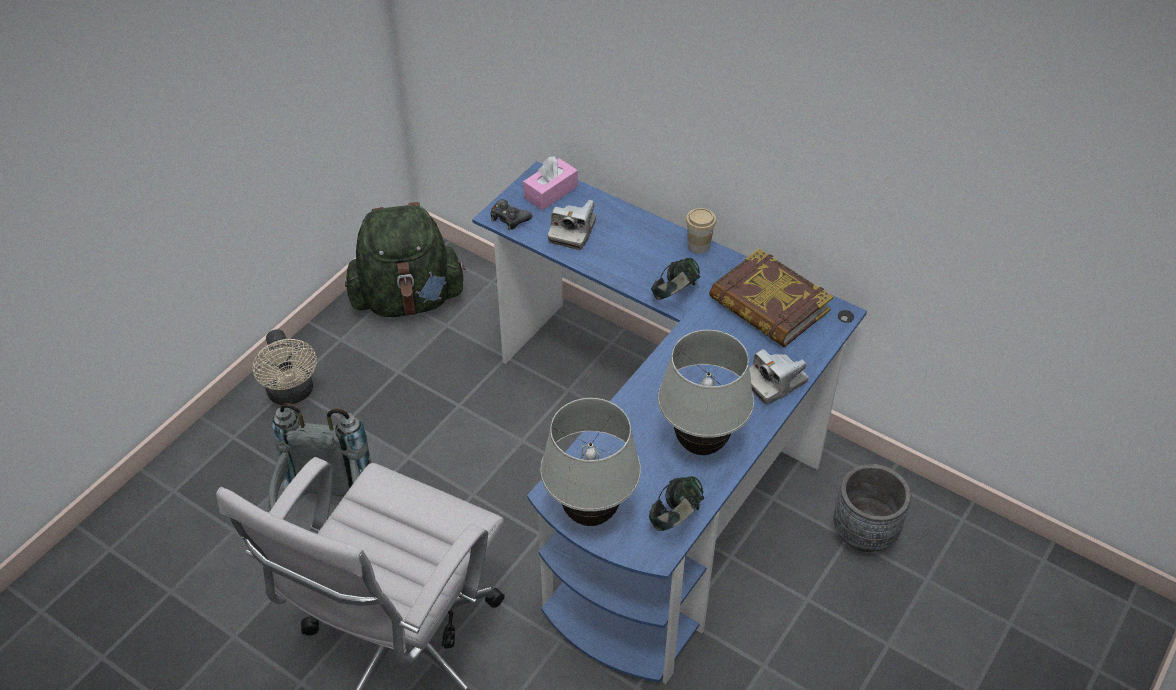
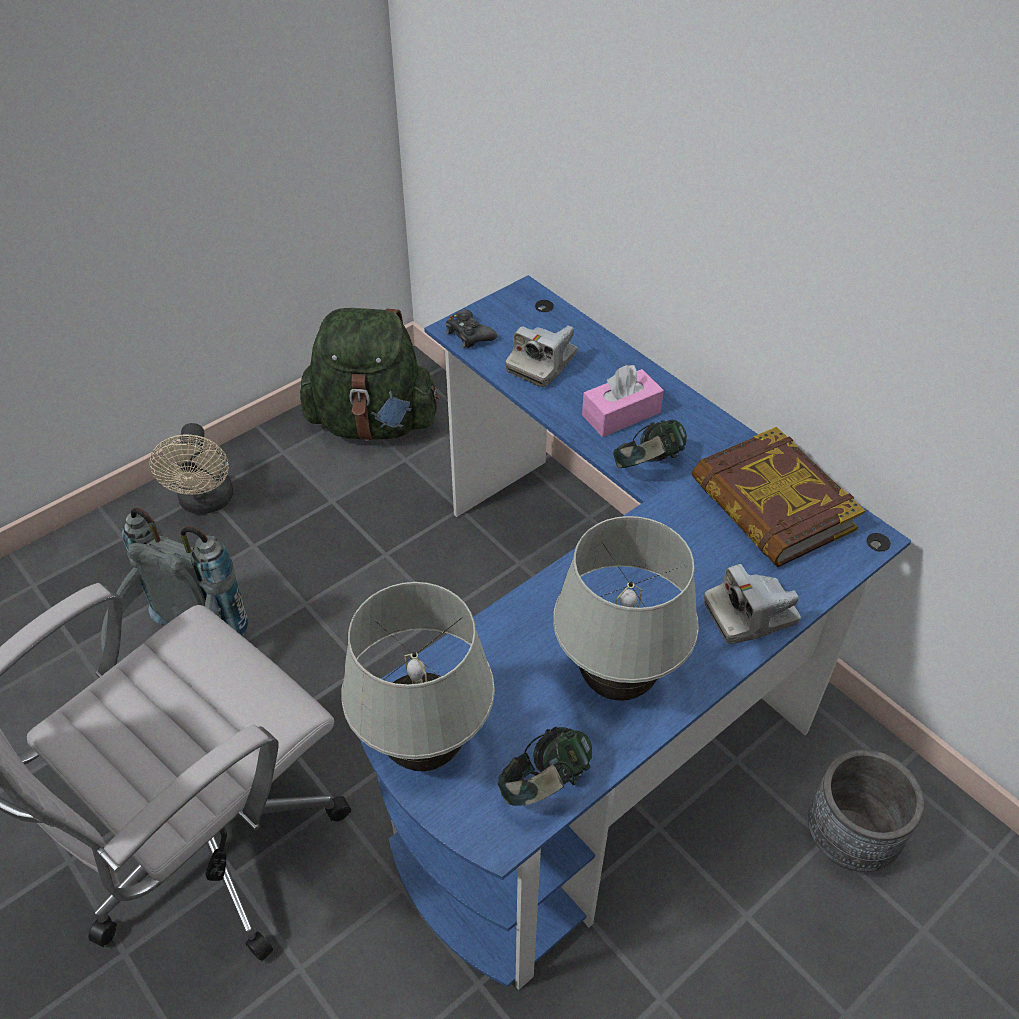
camera: 15 degrees right, 0 degrees up
pink tissue box [523,156,578,210] -> pink tissue box moved to [582,365,664,437]
cup [686,208,716,253] -> none

